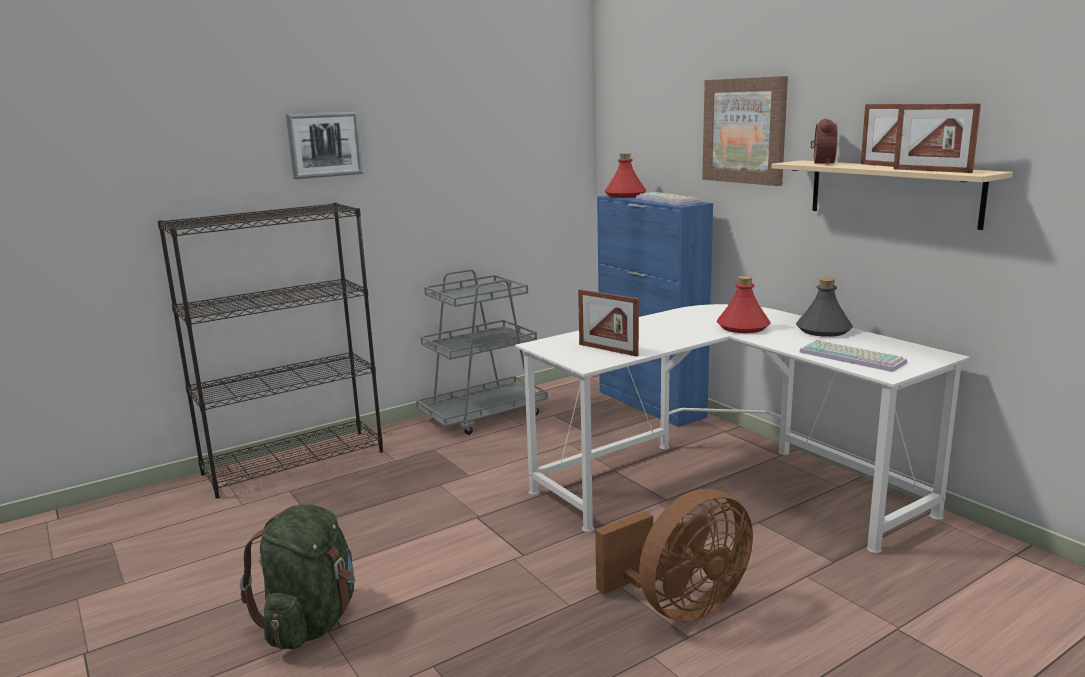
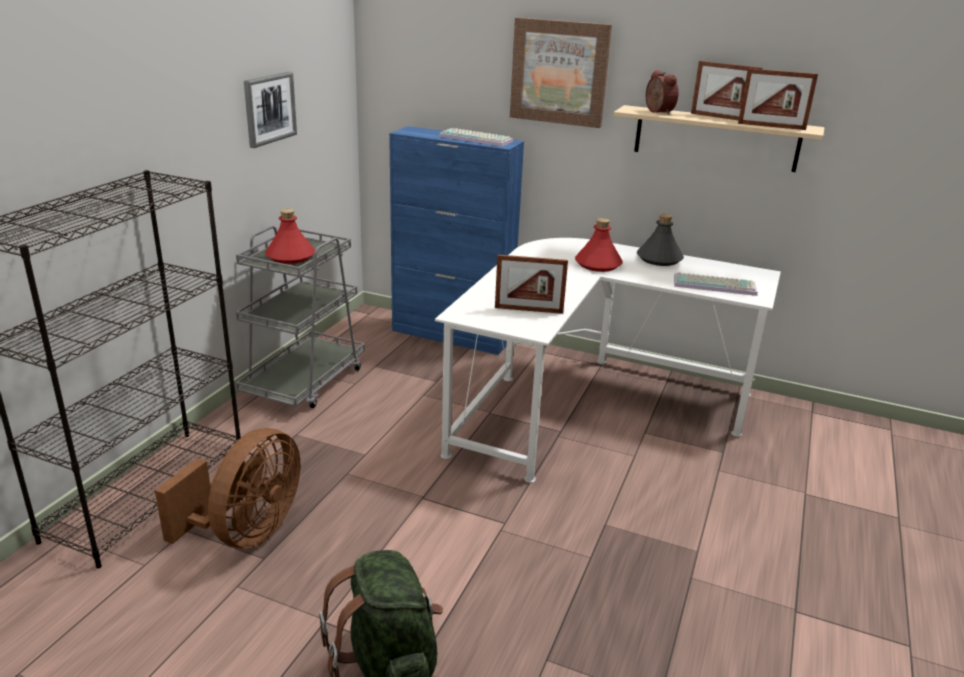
camera: 35 degrees left, 10 degrees up
picture [286,112,363,179] -> picture moved to [244,72,297,148]
brown fan [595,489,753,622] -> brown fan moved to [155,428,300,549]
red bottle [604,153,646,198] -> red bottle moved to [265,209,315,264]

